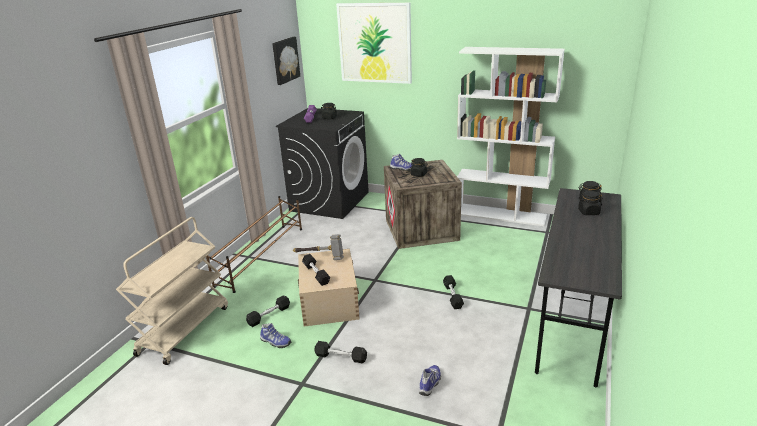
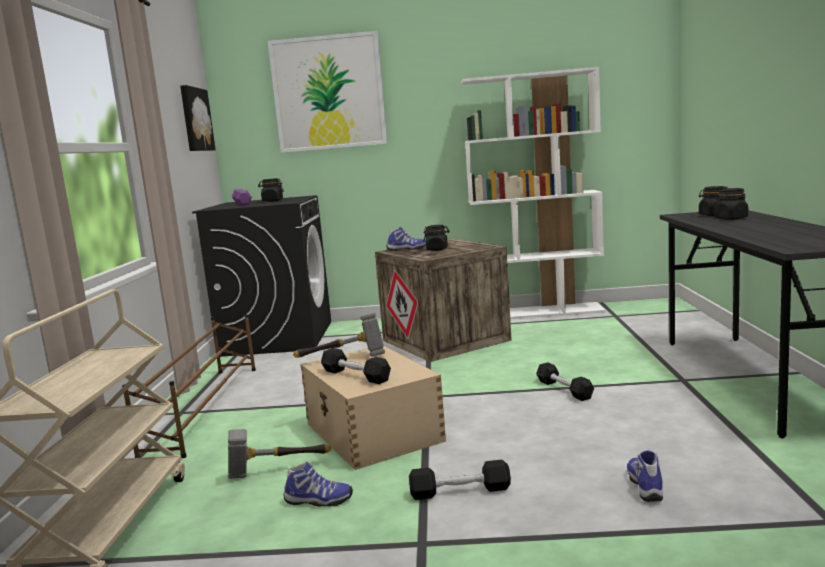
camera: 20 degrees left, 15 degrees down
black dumbbell [246,295,290,327] -> hammer [228,429,332,479]

